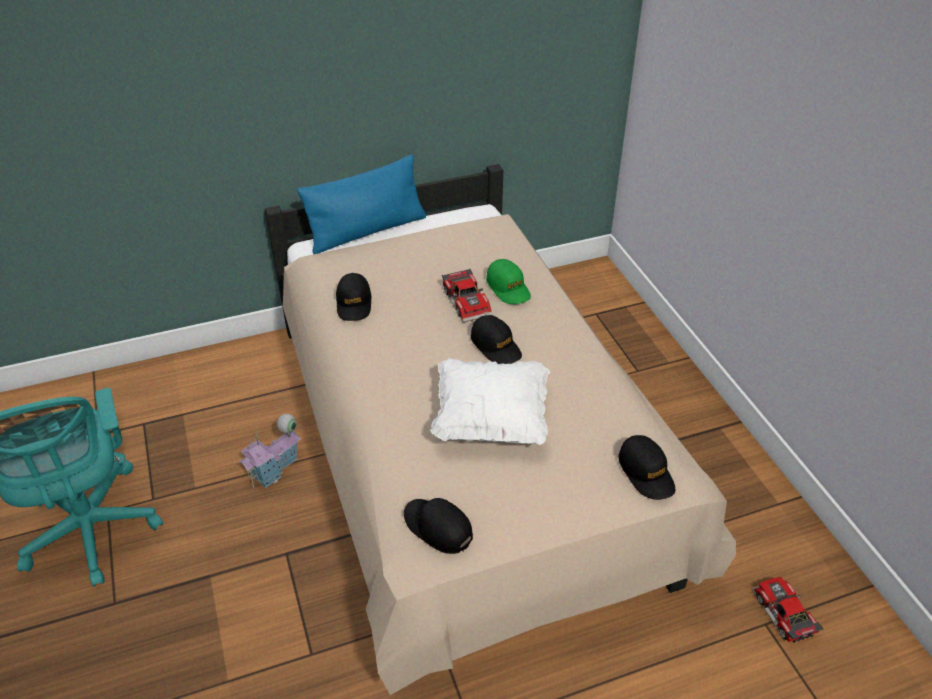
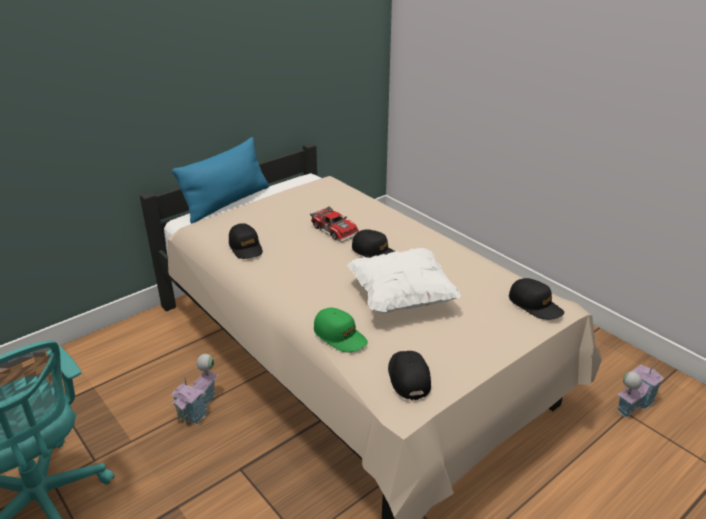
camera: 20 degrees left, 10 degrees down
black cap [404,498,473,554] -> black cap turned 60 degrees clockwise [388,351,431,400]
green cap [486,259,531,304] -> green cap moved to [314,307,368,352]
toy car [752,577,823,643] -> toy house [617,359,664,418]

